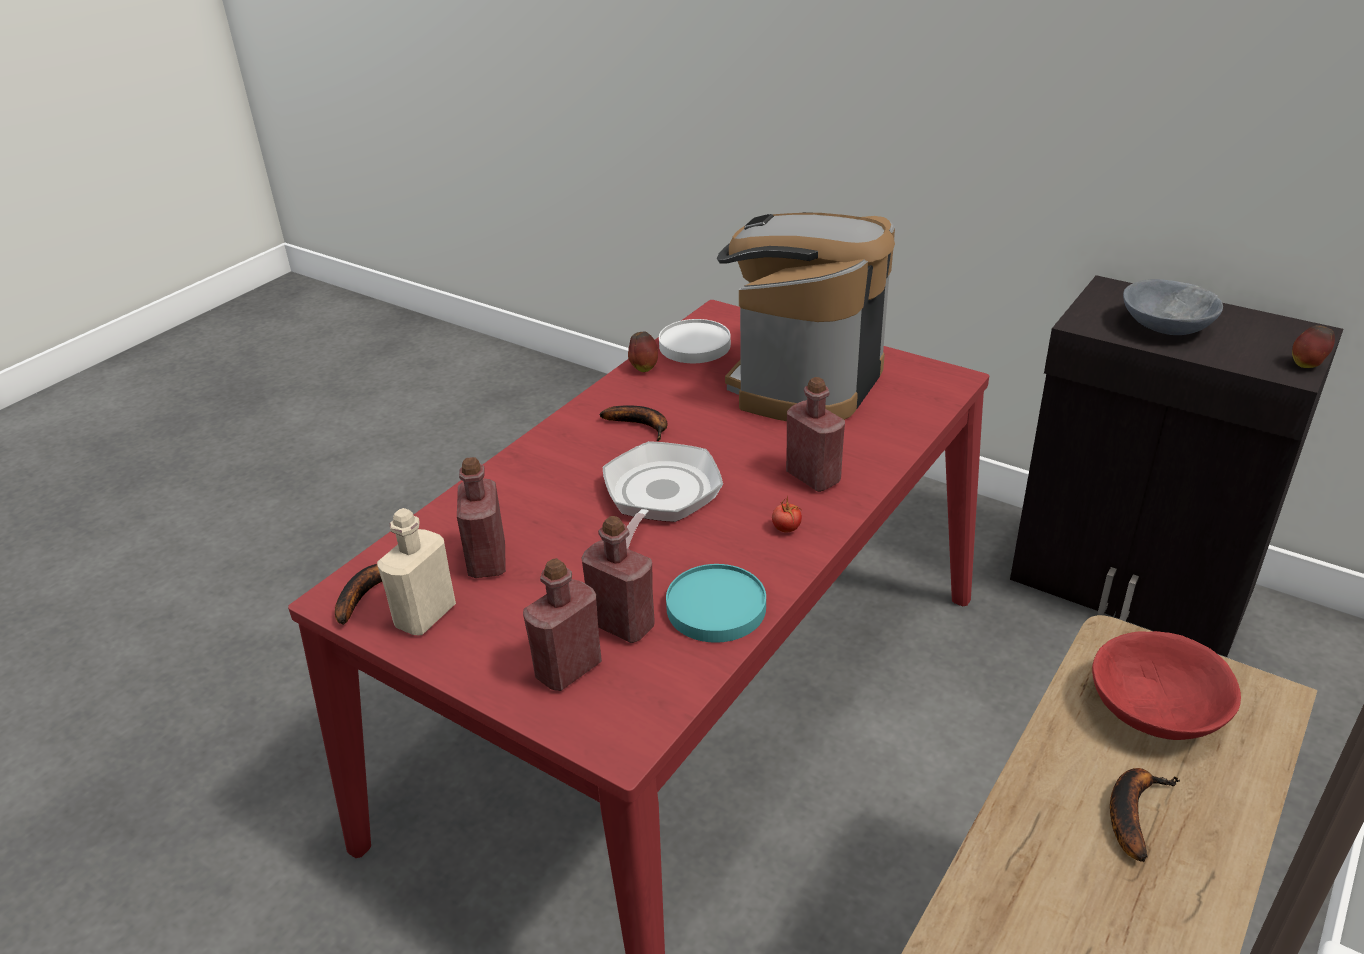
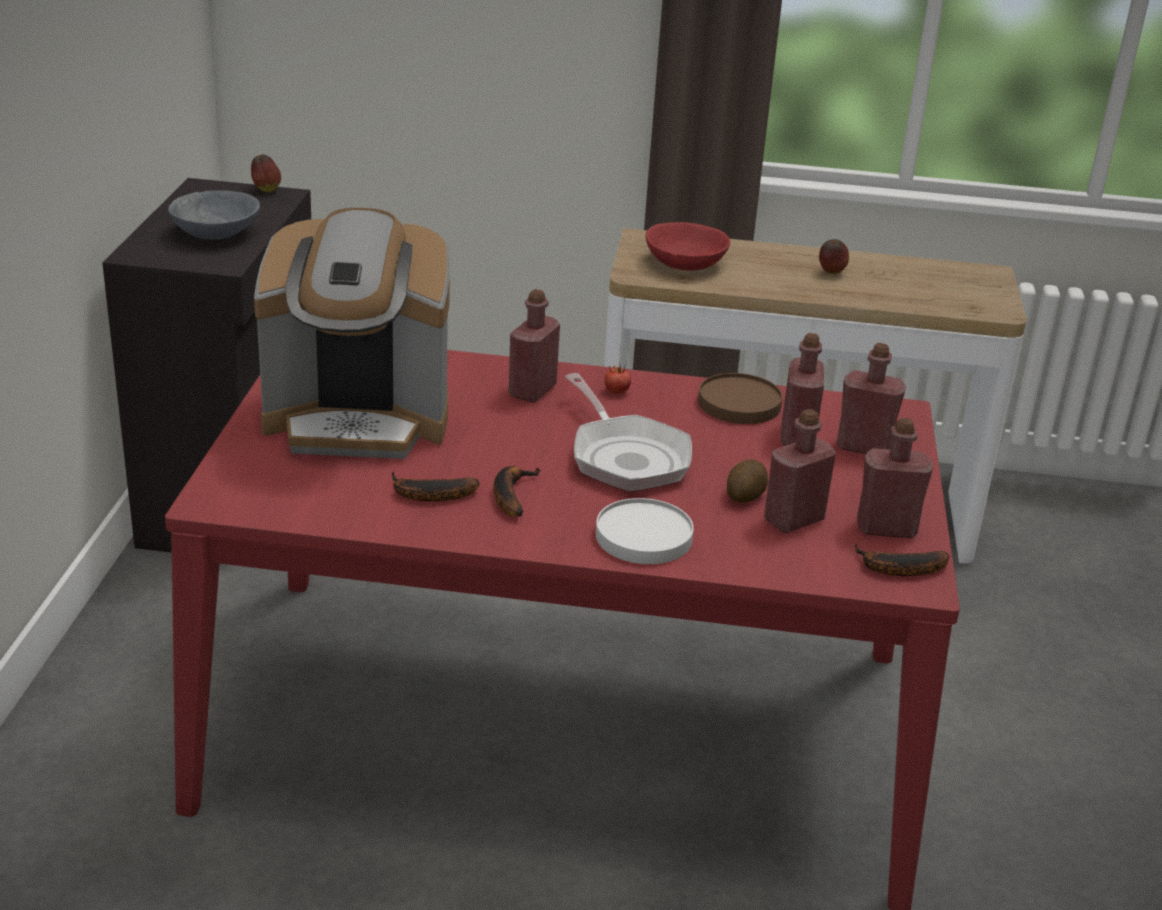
camera: 120 degrees left, 5 degrees down
beige bottle [377,508,456,635] -> red bottle [857,418,933,538]
frying pan [603,441,723,549] -> frying pan turned 105 degrees counterclockwise [565,373,692,492]
apple [628,331,658,372] -> apple moved to [819,239,849,274]
white plate [659,319,731,363] -> white plate moved to [596,498,694,564]
turquoise plate [666,564,766,642] -> brown plate [698,373,783,424]
banana [1110,768,1180,862] -> banana moved to [392,471,480,501]
none -> potato [727,460,768,503]

